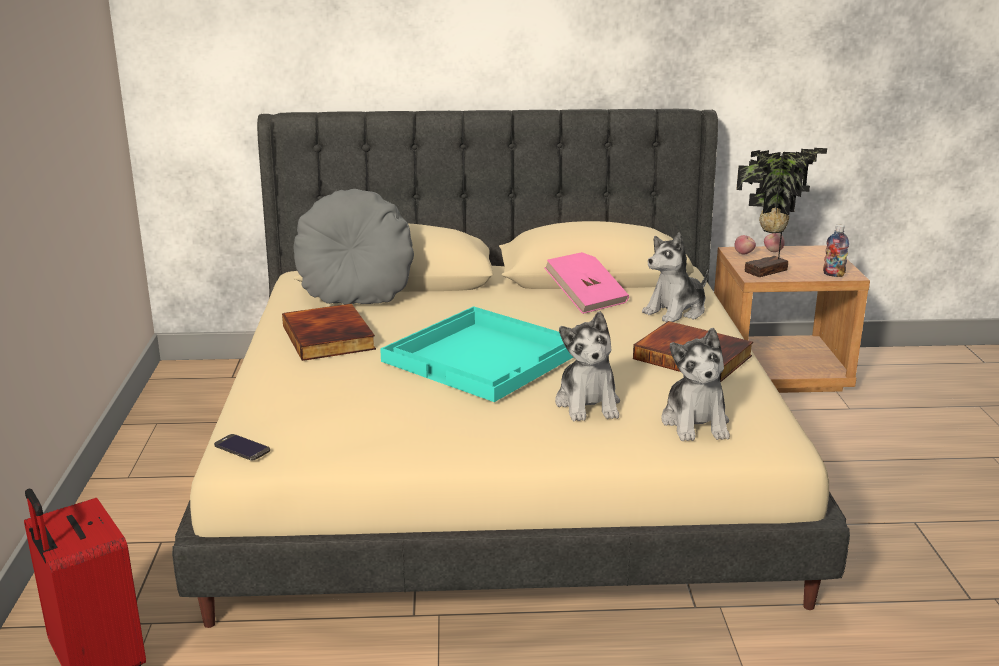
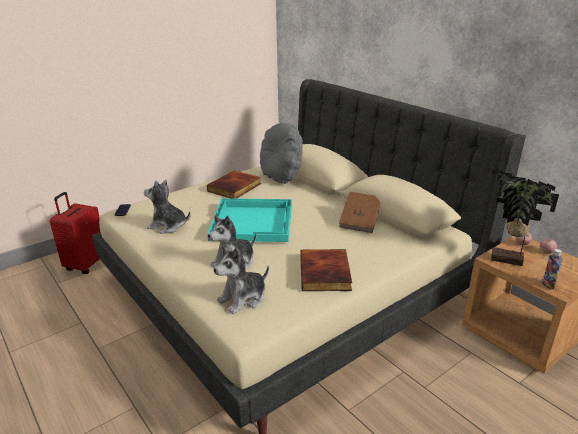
camera: 55 degrees right, 5 degrees up
pink book [544,252,629,314] -> brown book [339,192,380,233]
plush toy [642,233,708,322] -> plush toy moved to [144,180,191,233]

